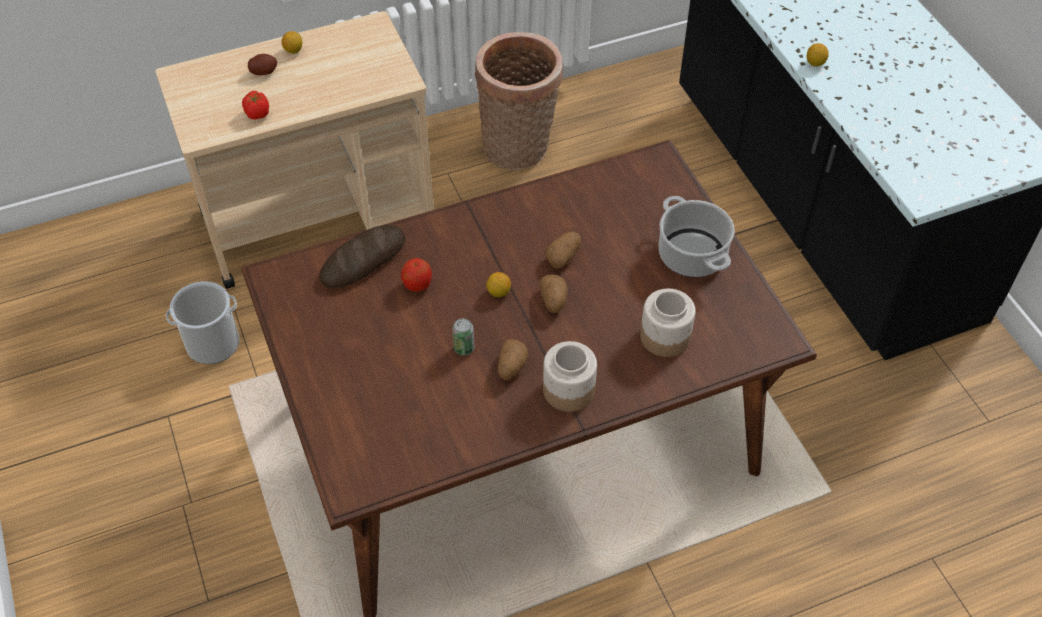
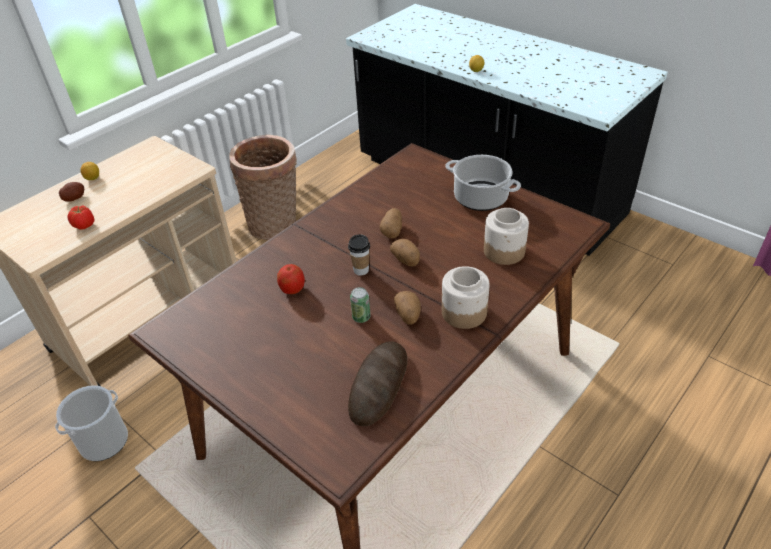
camera: 25 degrees left, 10 degrees down
bread [319,225,406,289] -> bread moved to [348,341,408,426]
lemon [487,272,511,297] -> cup [348,234,370,276]

